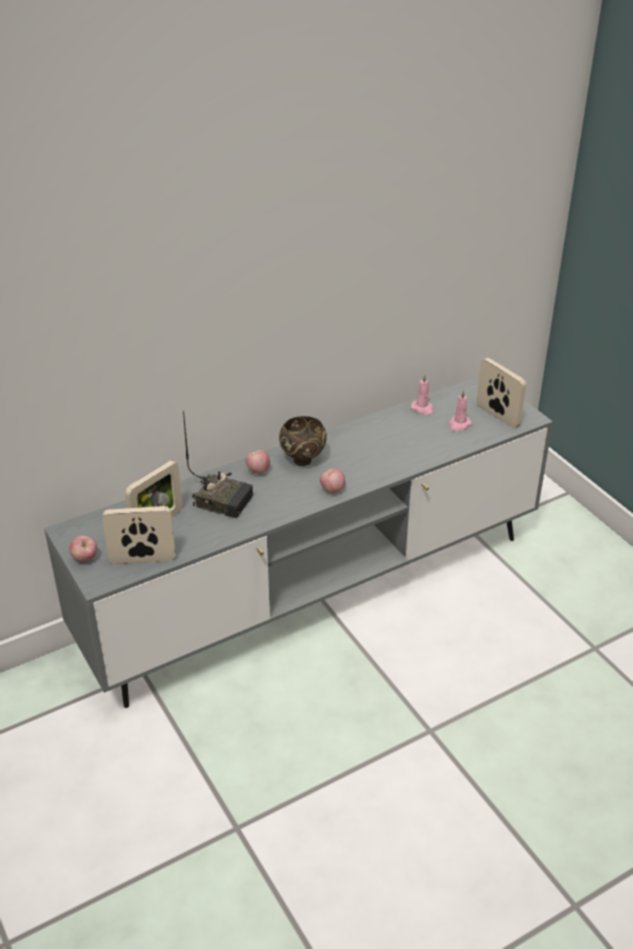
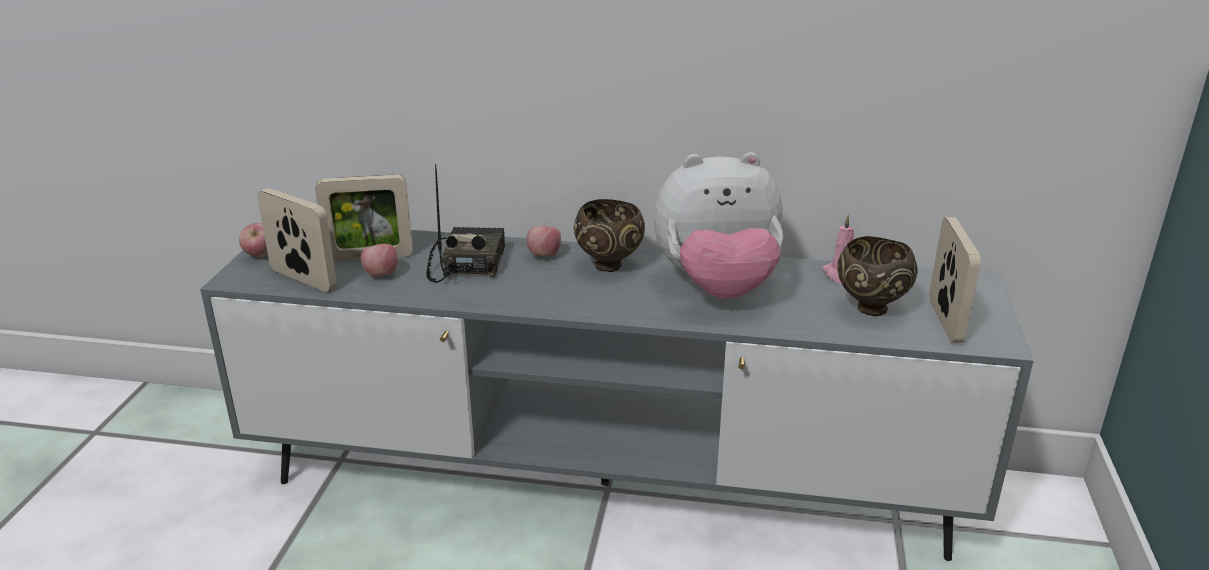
camera: 40 degrees right, 10 degrees down
radio [183,411,253,518] -> radio turned 150 degrees counterclockwise [426,164,505,283]
apple [320,468,345,493] -> apple moved to [361,244,398,277]
pink candle [449,390,472,432] -> brown bowl [837,236,918,316]
none -> plush toy [654,152,784,299]

